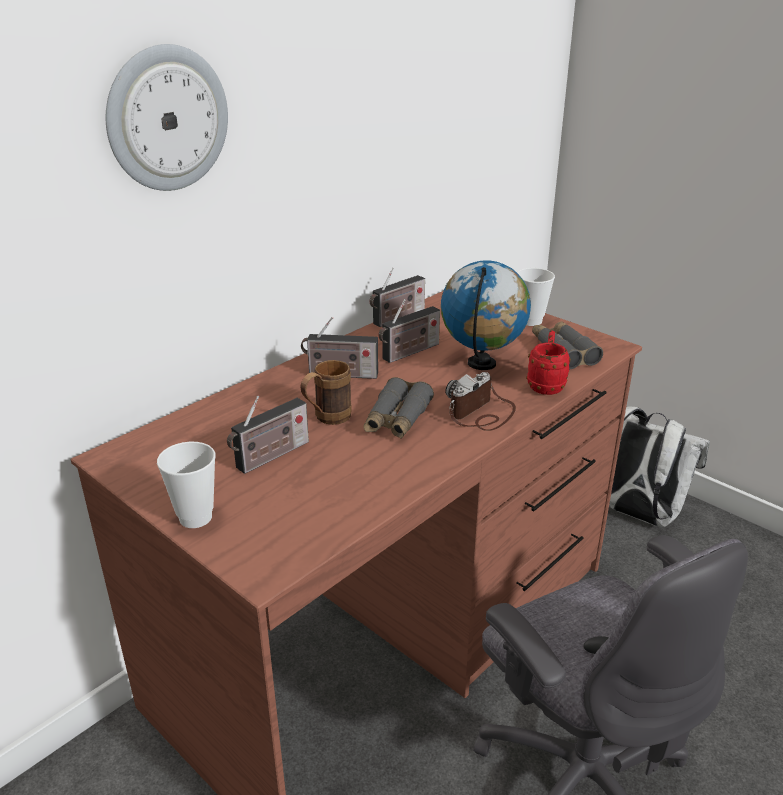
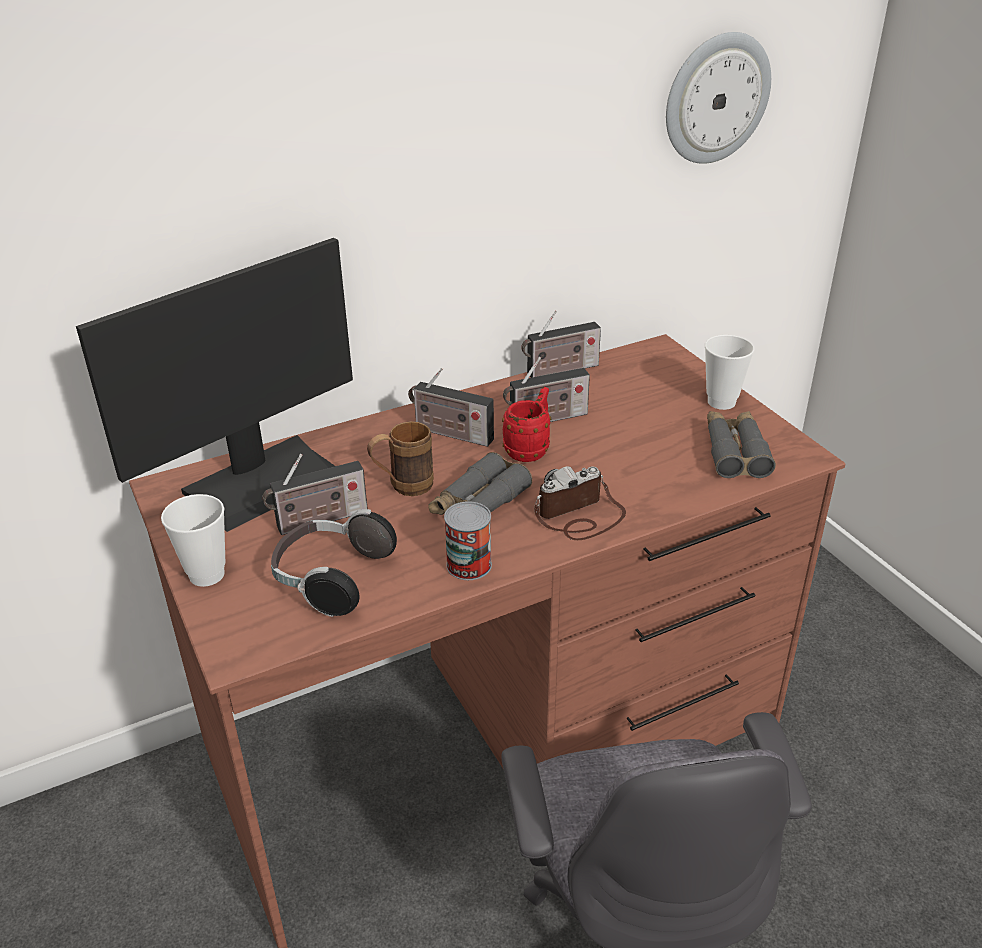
camera: 20 degrees right, 5 degrees up
wall clock [106,44,228,191] -> wall clock moved to [666,32,771,164]
globe [441,260,531,370] -> none
red mug [526,331,571,395] -> red mug moved to [502,387,551,462]
white backpack [609,406,710,527] -> none
none -> monitor [76,238,353,532]
none -> headphones [271,509,397,617]
none -> can [444,501,492,580]

